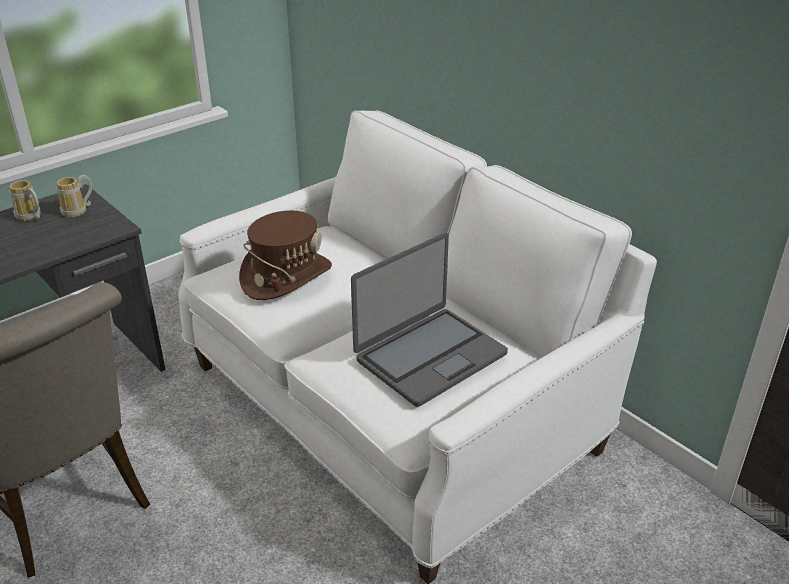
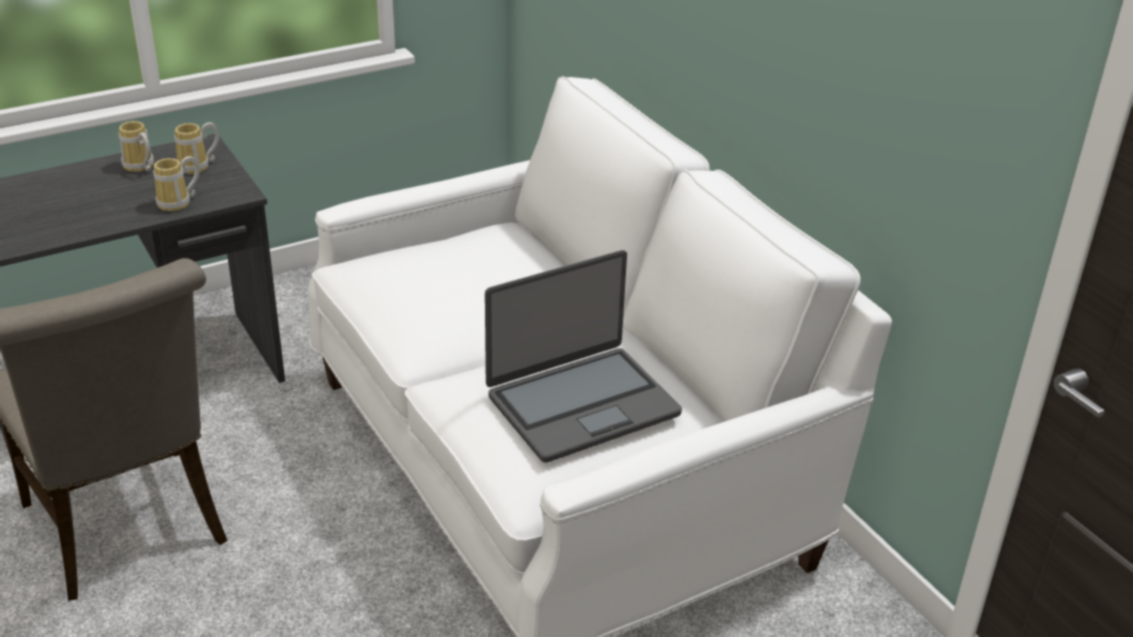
camera: 10 degrees right, 0 degrees up
brown hat [239,210,332,300] -> none
none -> mug [153,156,200,211]

